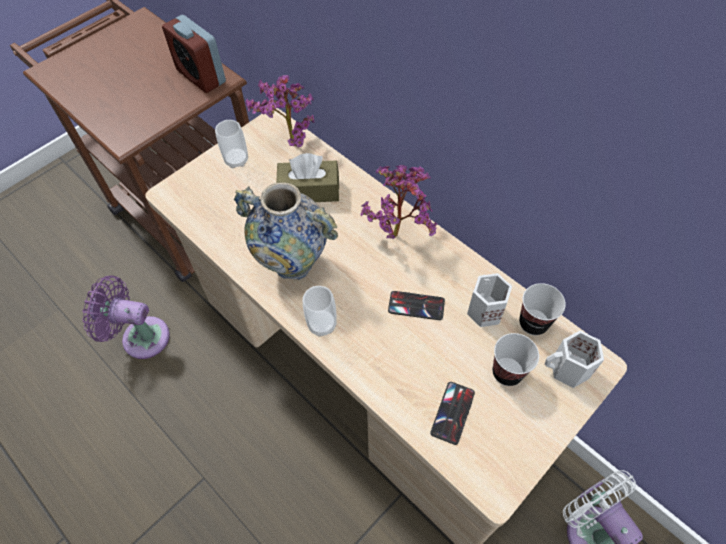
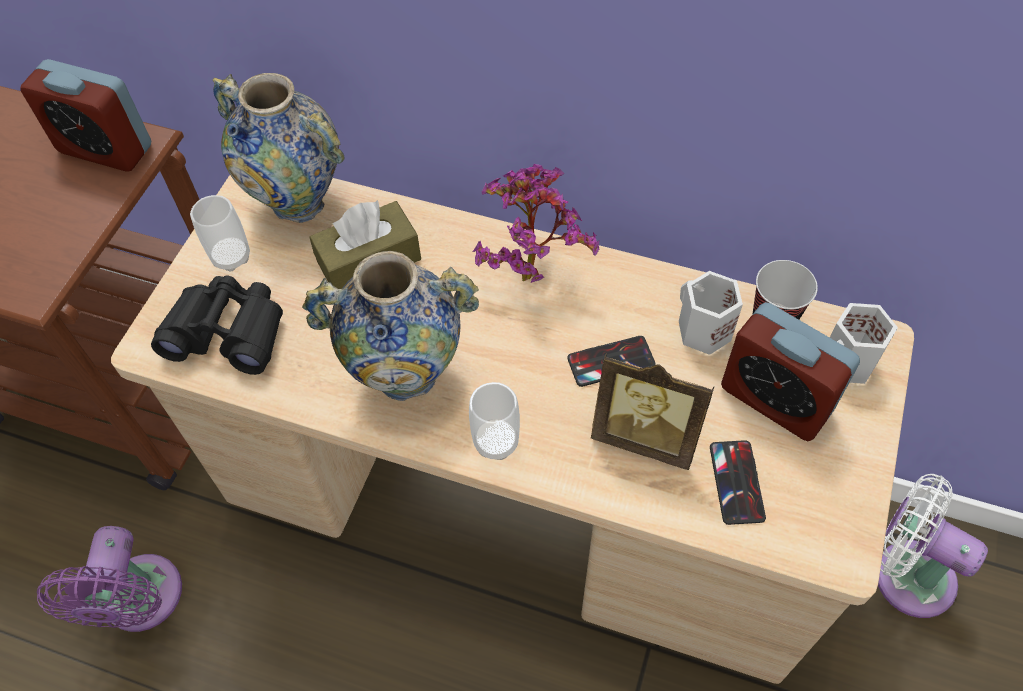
camera: 25 degrees left, 0 degrees up
purple fan [82,276,170,359] -> purple fan turned 75 degrees counterclockwise [37,526,182,632]
potted plant [246,75,315,148] -> vase [213,73,344,223]
cup [492,333,539,386] -> alarm clock [721,302,860,441]
none -> black binoculars [151,276,283,375]
none -> picture frame [591,353,714,470]

